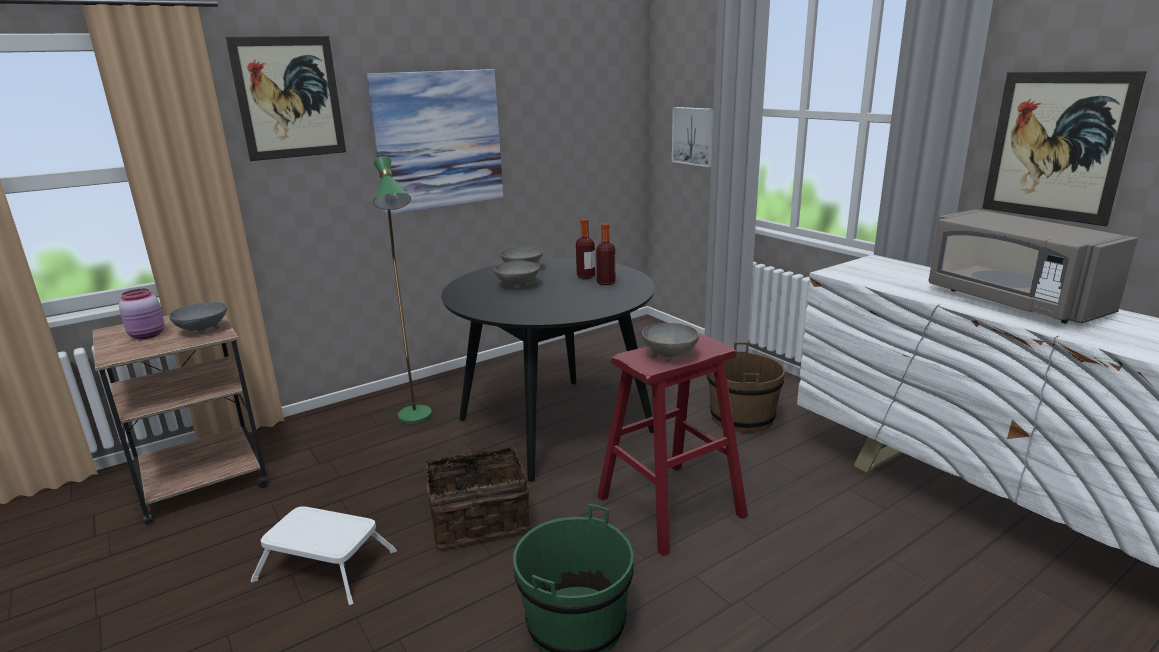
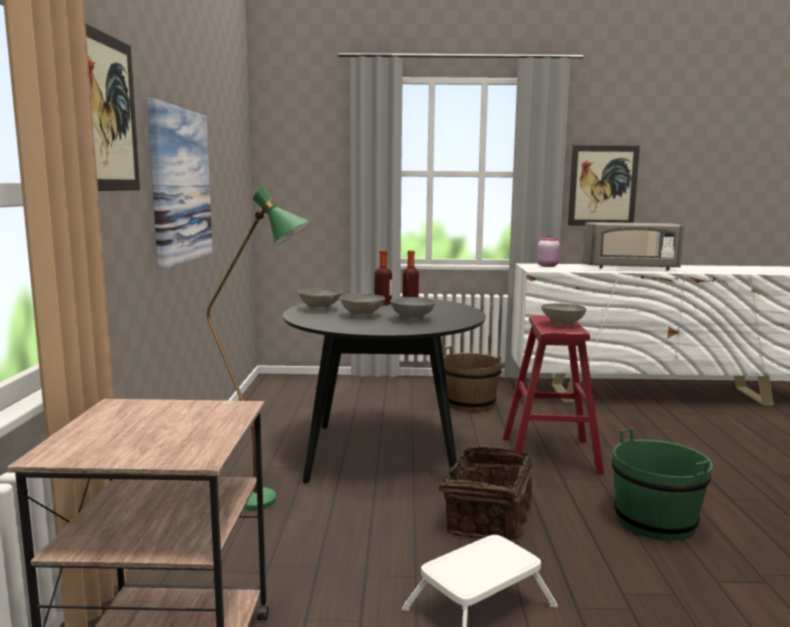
camera: 55 degrees left, 10 degrees down
pink jar [119,289,165,339] -> pink jar moved to [537,237,560,267]
grey bowl [169,302,227,334] -> grey bowl moved to [390,297,436,322]
picture [672,107,713,167] -> none

